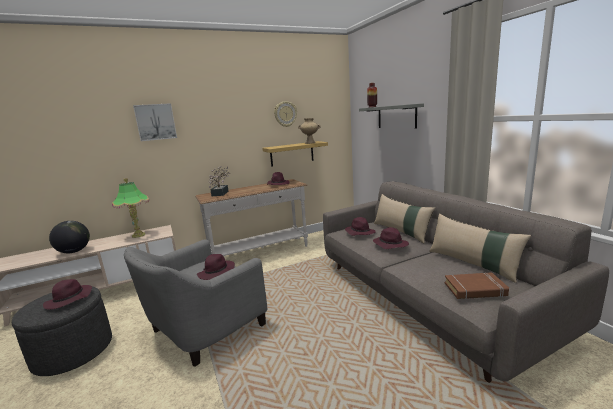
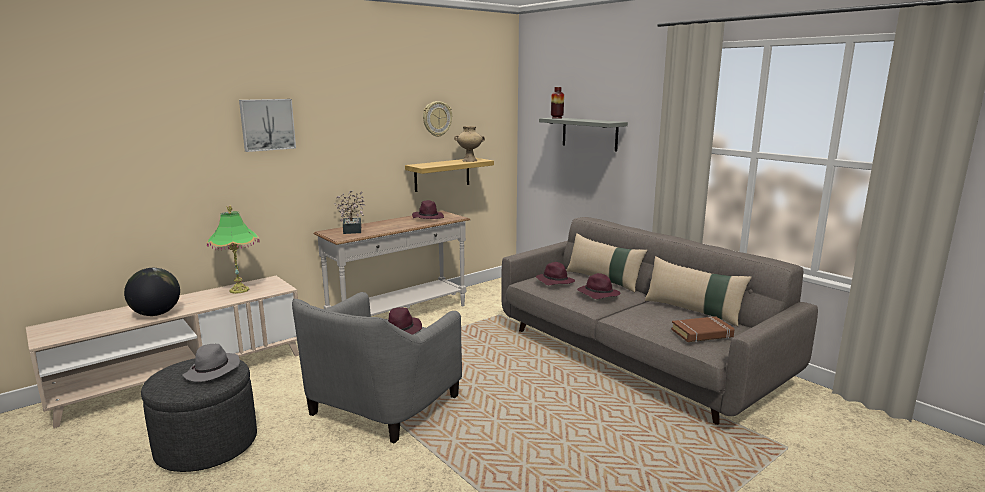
camera: 15 degrees left, 0 degrees up
purple hat [43,279,92,310] -> grey hat [182,344,240,382]

